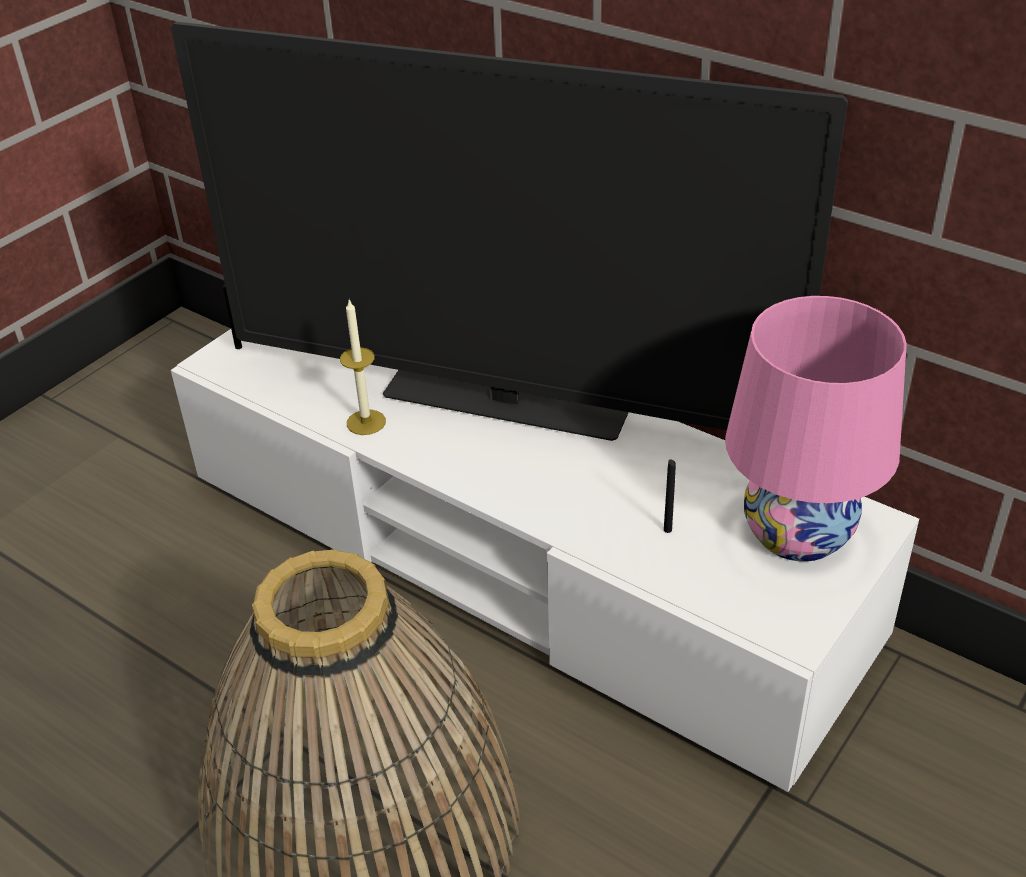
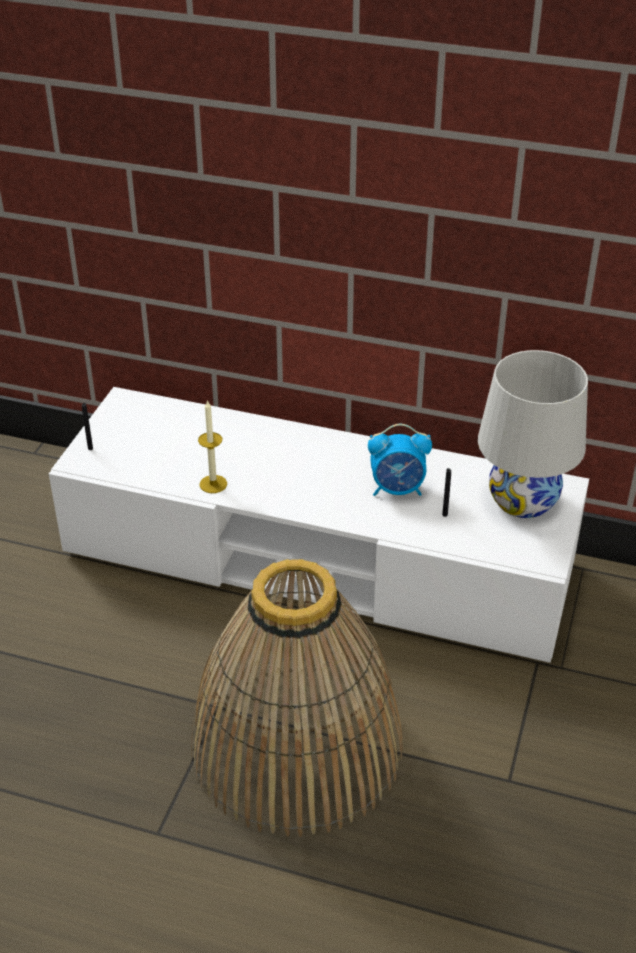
camera: 20 degrees left, 0 degrees up
television [171,22,848,441] -> none
pink table lamp [725,296,907,562] -> white table lamp [478,350,588,518]
none -> alarm clock [368,424,432,496]

